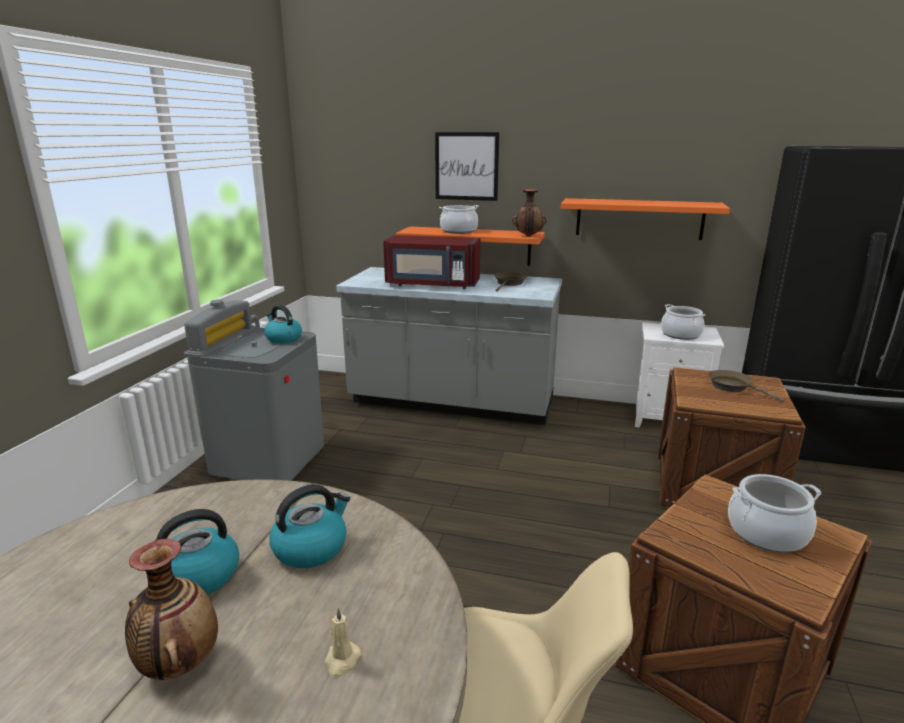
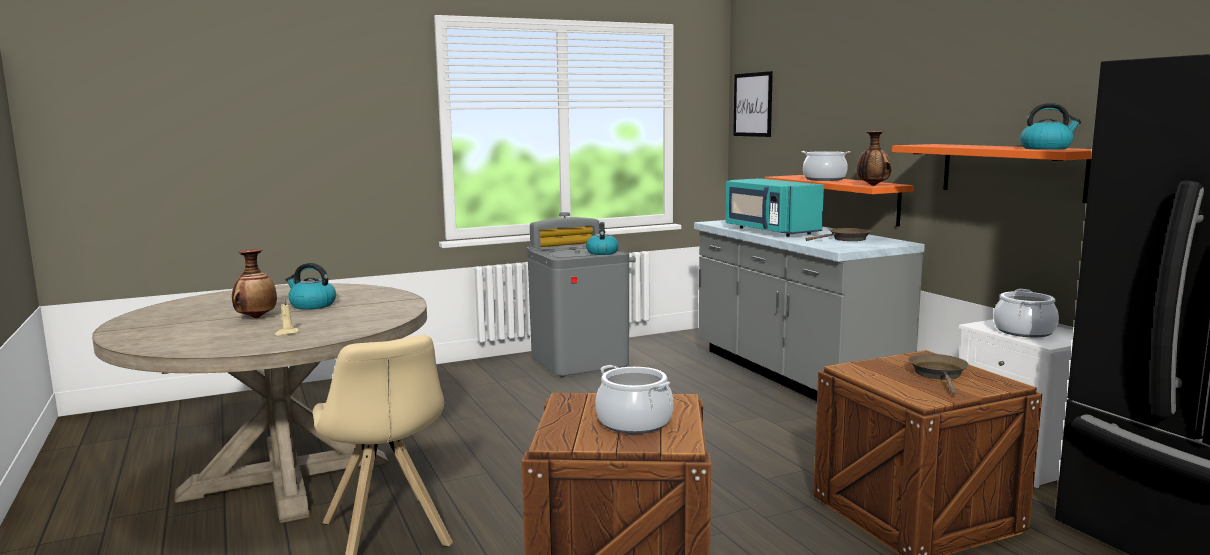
camera: 50 degrees right, 10 degrees down
kettle [269,484,350,568] -> kettle moved to [1020,103,1081,150]
red microwave [383,235,480,289] -> turquoise microwave [725,178,824,237]
picture [435,132,500,201] -> picture moved to [733,71,773,137]

